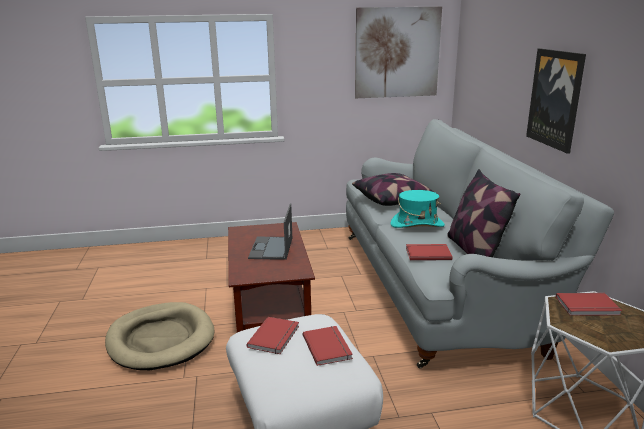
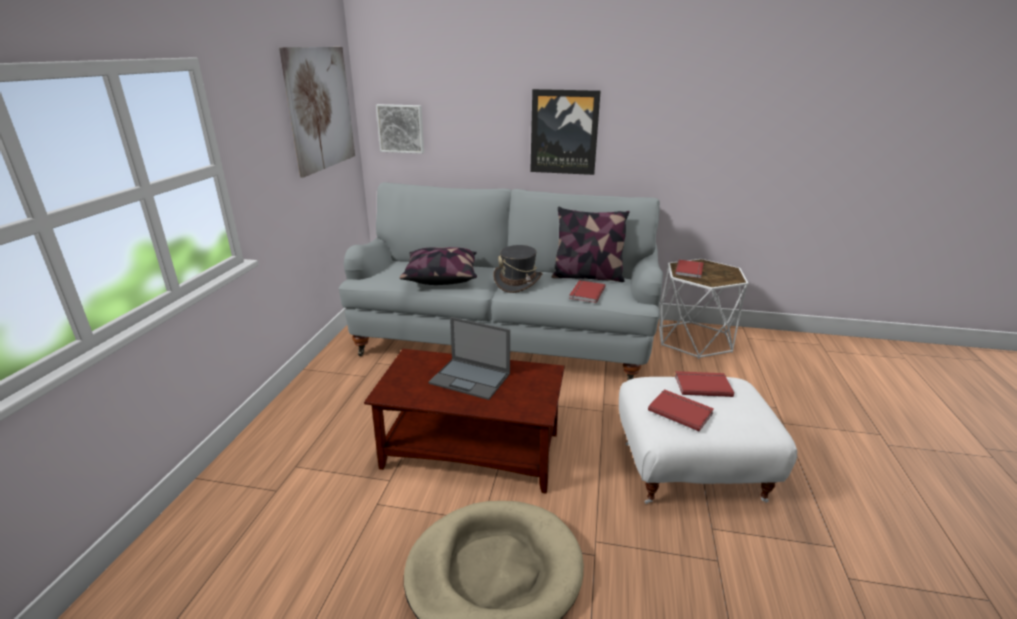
camera: 70 degrees left, 5 degrees up
turquoise hat [390,190,445,228] -> grey hat [493,245,543,293]
none -> picture [376,104,424,154]

